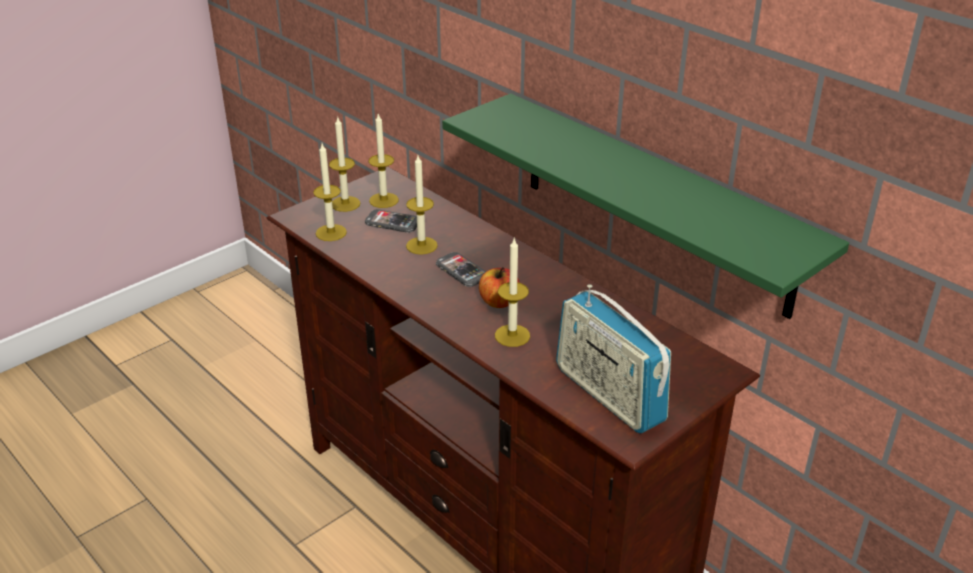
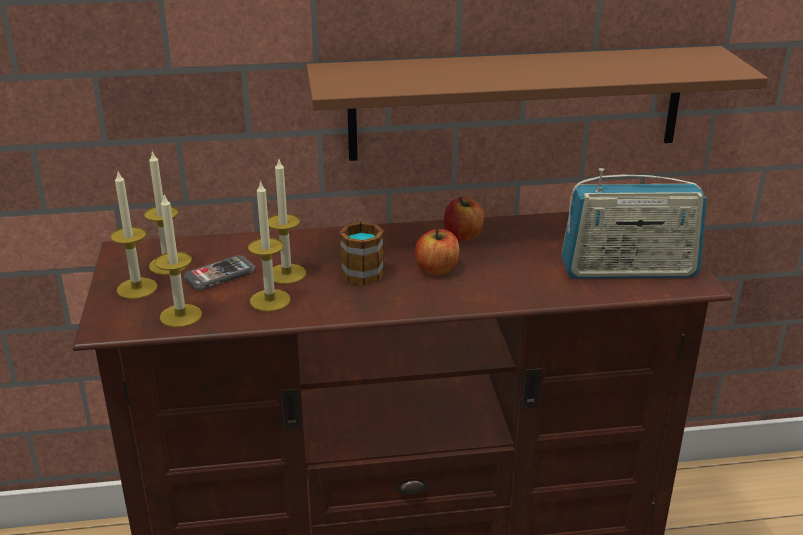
camera: 55 degrees left, 5 degrees down
phone [436,252,486,287] -> mug [340,219,384,286]
green shelf [442,93,849,319] -> brown shelf [306,46,768,161]
candle [495,239,530,347] -> candle moved to [248,180,291,312]
none -> apple [444,197,484,241]

